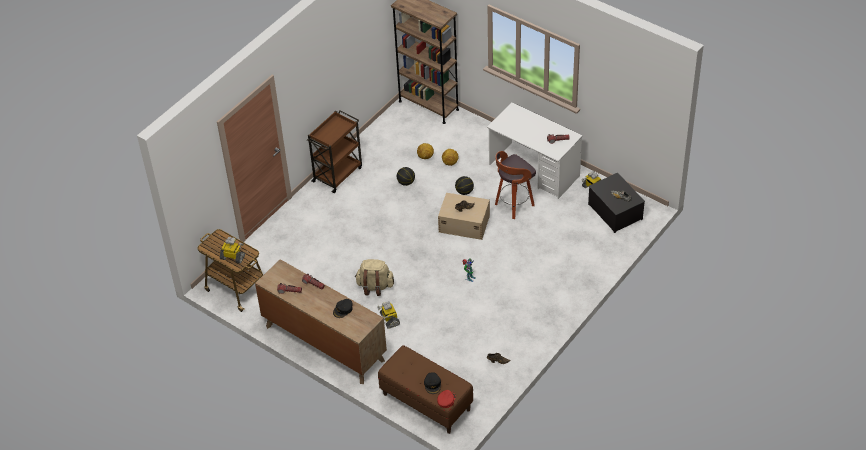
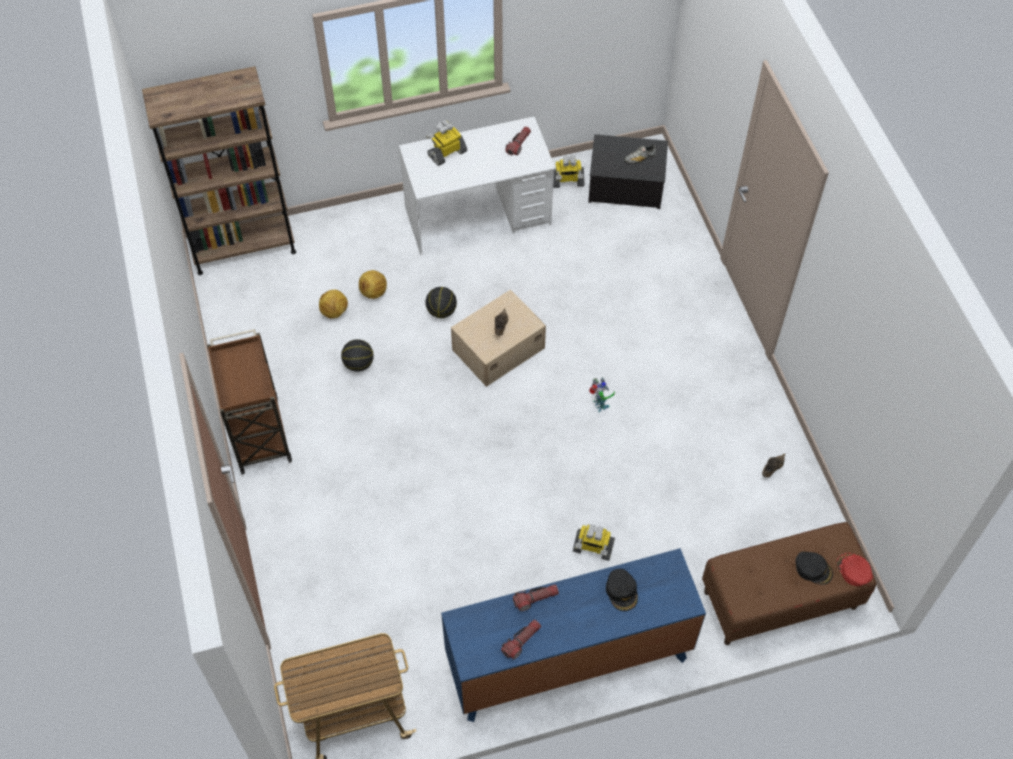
camera: 55 degrees left, 10 degrees up
toy robot [220,237,245,264] -> toy robot moved to [426,120,467,166]
brown dresser [255,259,387,384] -> blue dresser [441,548,706,722]
beige backpack [355,259,394,296] -> none
stool [495,151,536,219] -> none

